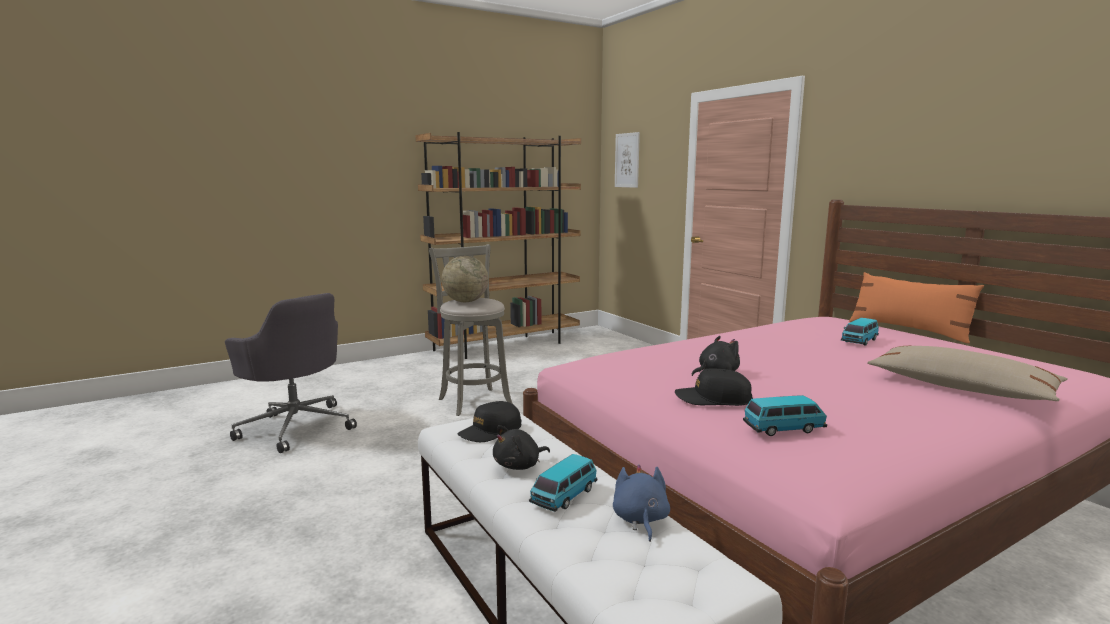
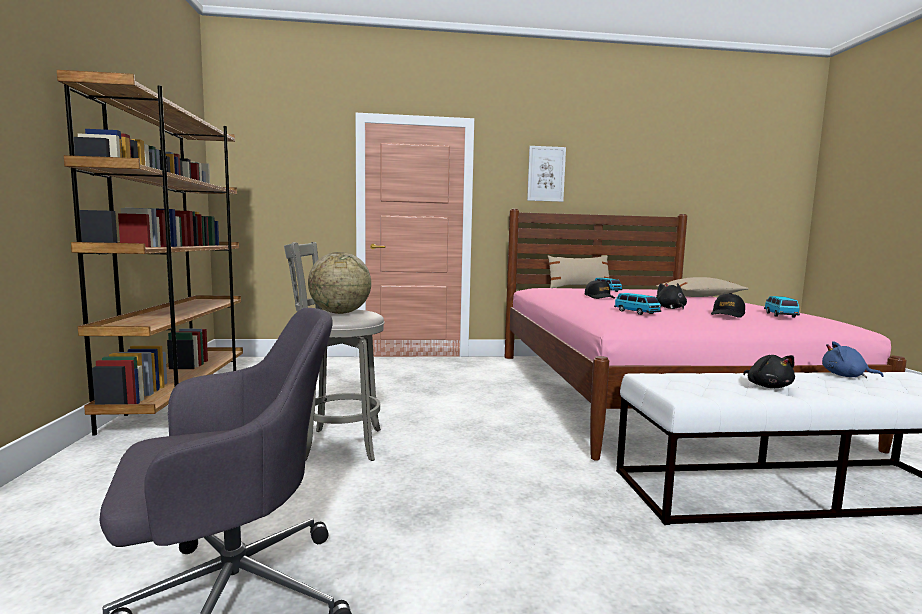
camera: 65 degrees left, 5 degrees down
black cap [457,401,521,442] -> black cap moved to [584,280,615,299]
toy car [529,454,597,512] -> toy car moved to [614,293,661,315]
picture [615,132,640,188] -> picture moved to [527,146,566,202]
orange pillow [849,272,984,343] -> beige pillow [548,255,610,288]

